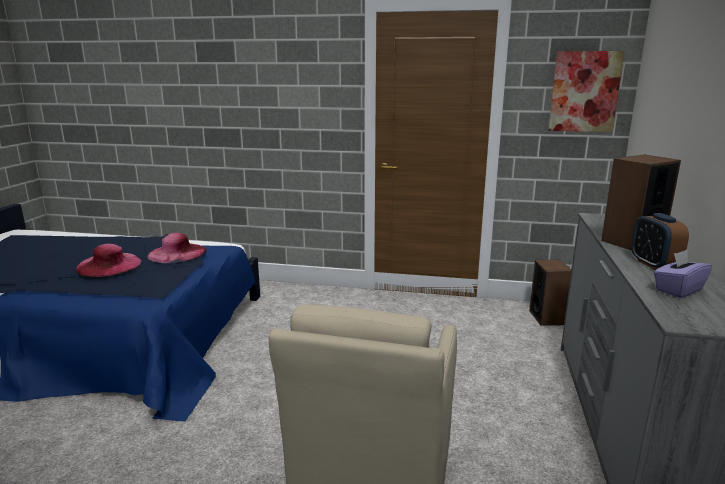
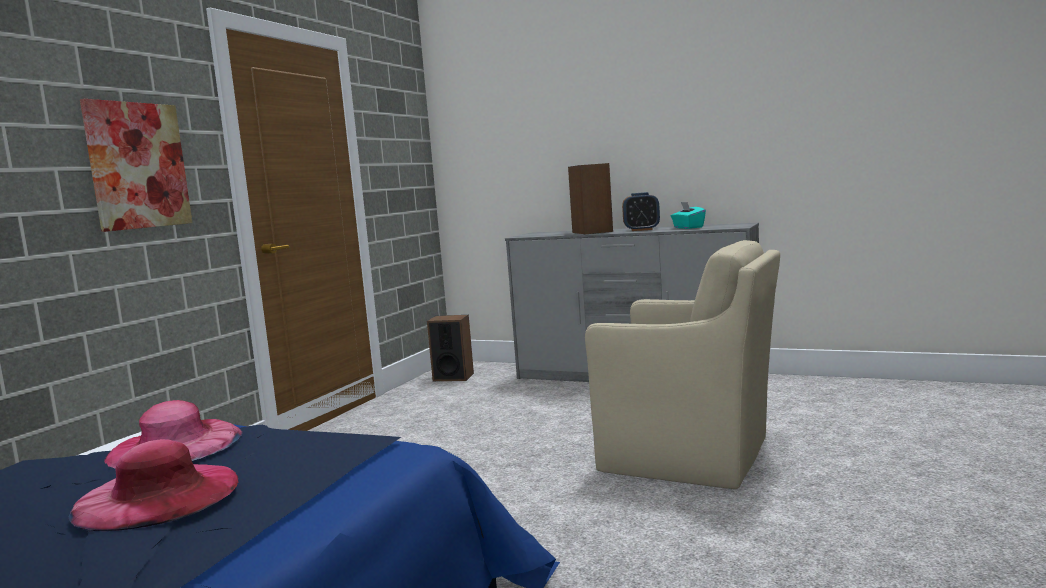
camera: 75 degrees left, 10 degrees down
picture [548,51,625,132] -> picture moved to [80,99,192,232]
purple tissue box [654,250,712,298] -> turquoise tissue box [671,202,706,229]

